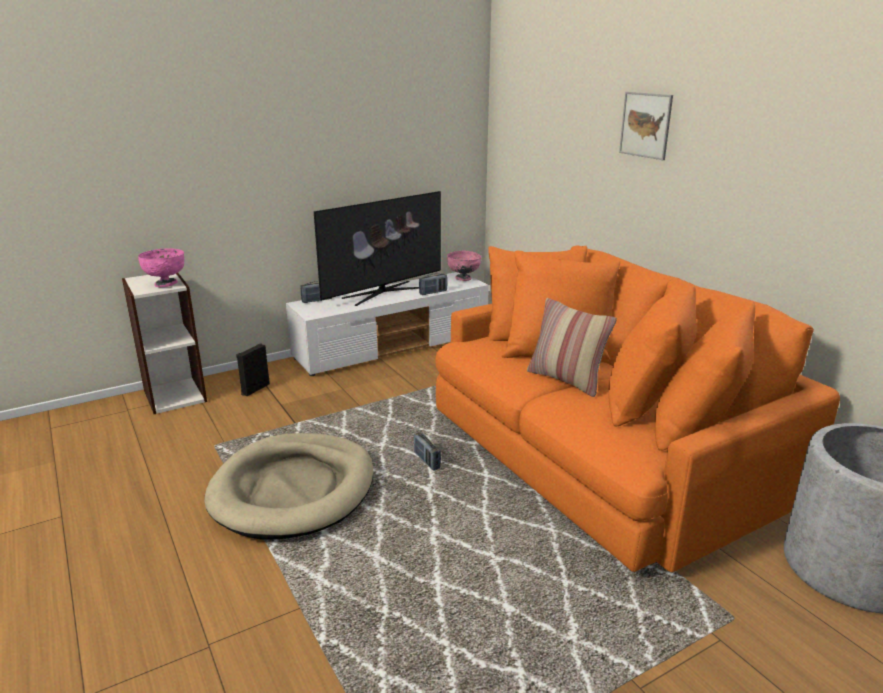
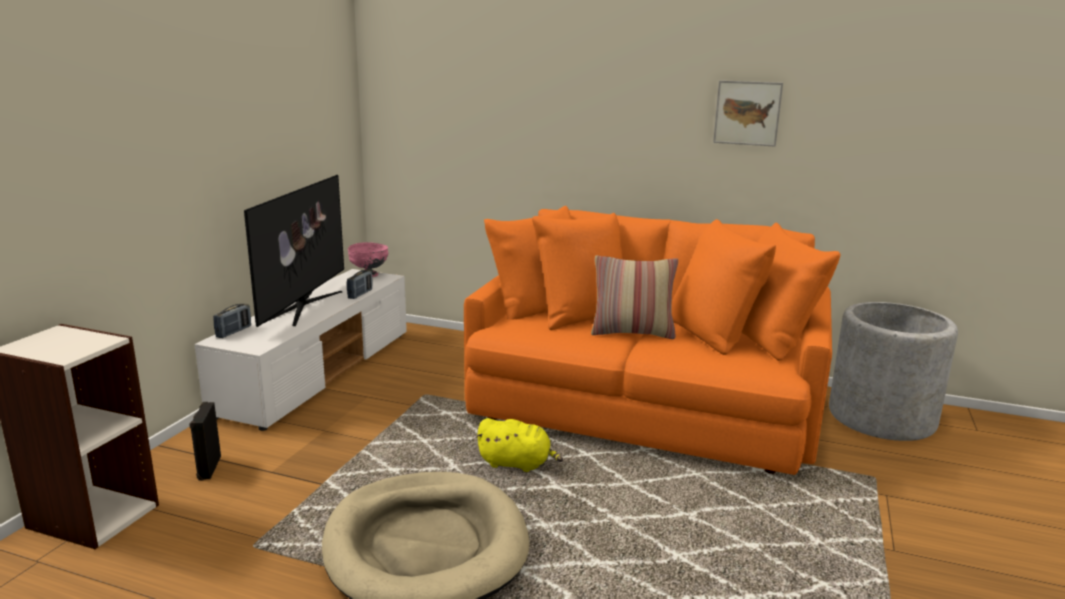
camera: 40 degrees left, 5 degrees down
pink bowl [138,248,184,287] -> none
radio [414,432,441,470] -> yellow plush toy [476,418,563,472]
picture [619,92,673,160] -> picture moved to [713,80,783,147]

